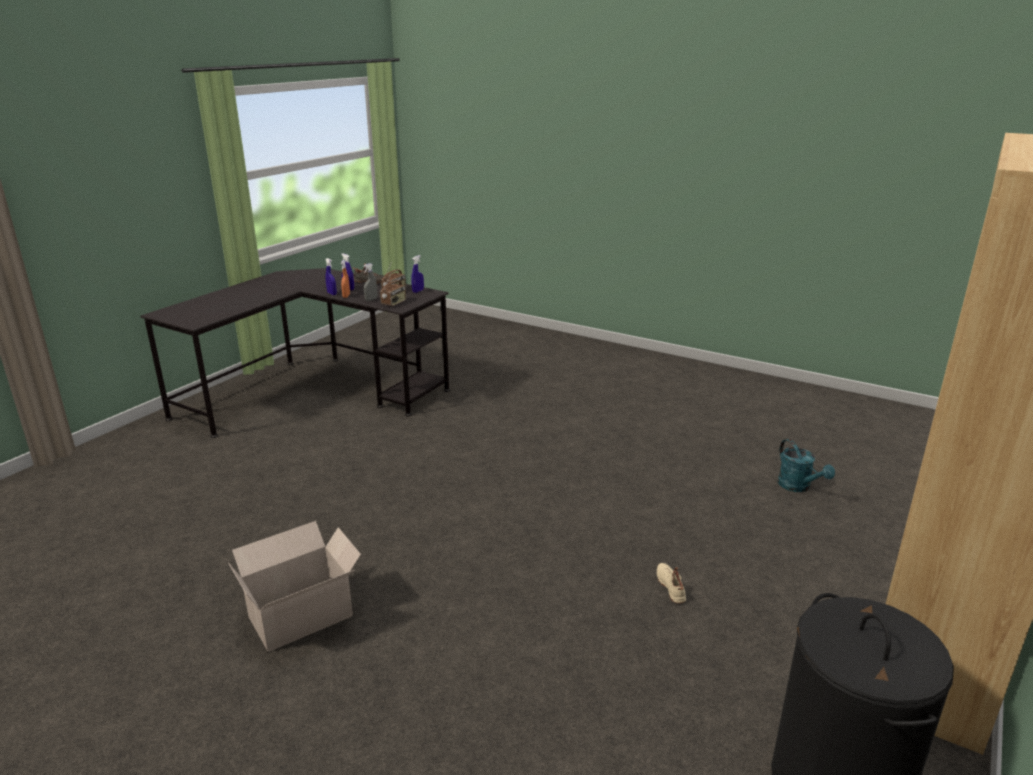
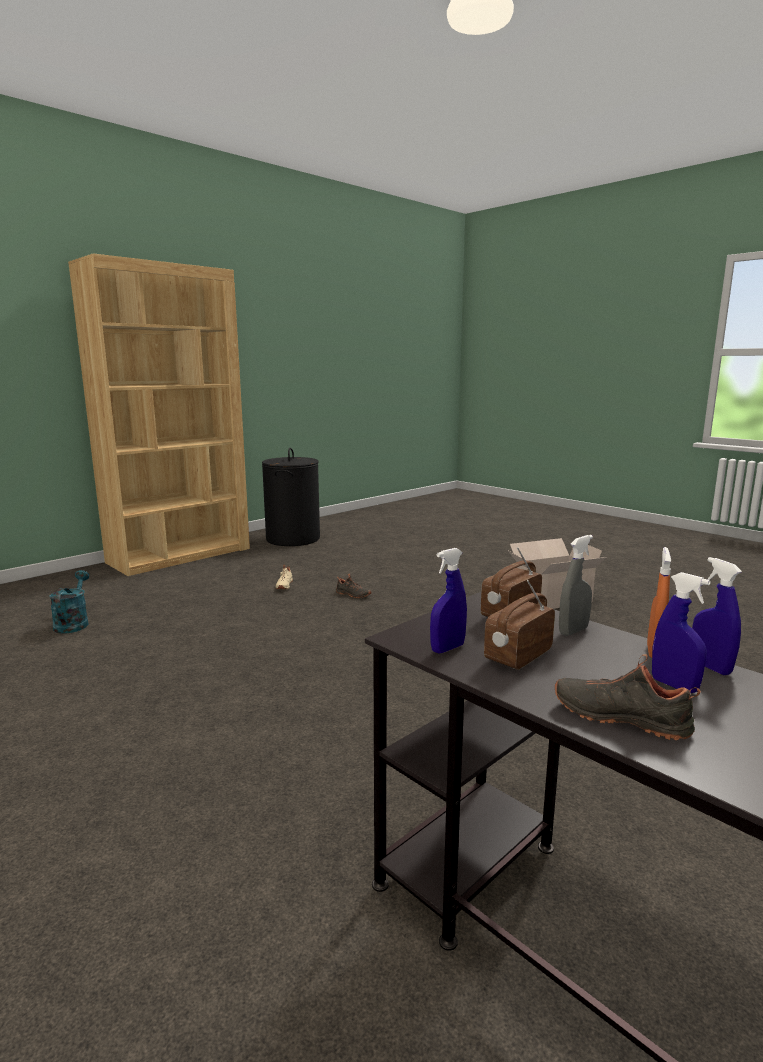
camera: 165 degrees left, 10 degrees down
none -> black shoe [336,574,371,598]

